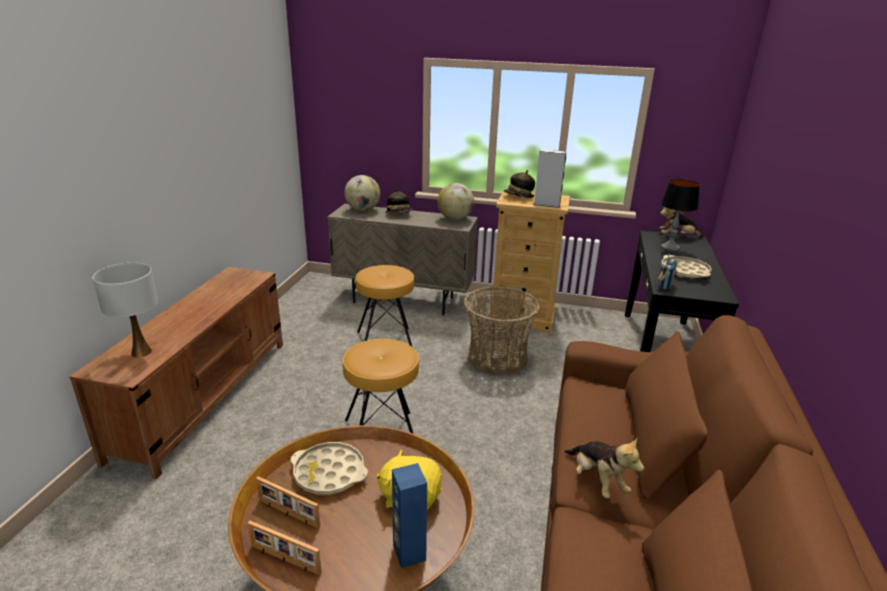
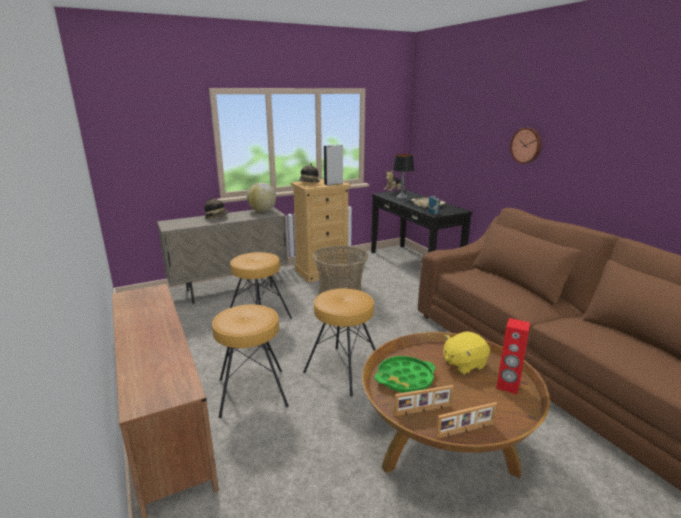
camera: 40 degrees left, 5 degrees down
white table lamp [93,263,158,357] -> none
beige tray [291,442,368,495] -> green tray [375,356,436,393]
globe [344,175,380,211] -> none
blue speaker [392,463,427,568] -> red speaker [496,318,530,394]
plush toy [564,438,644,498] -> none
none -> brown stool [212,304,289,418]
none -> wall clock [510,128,542,164]

